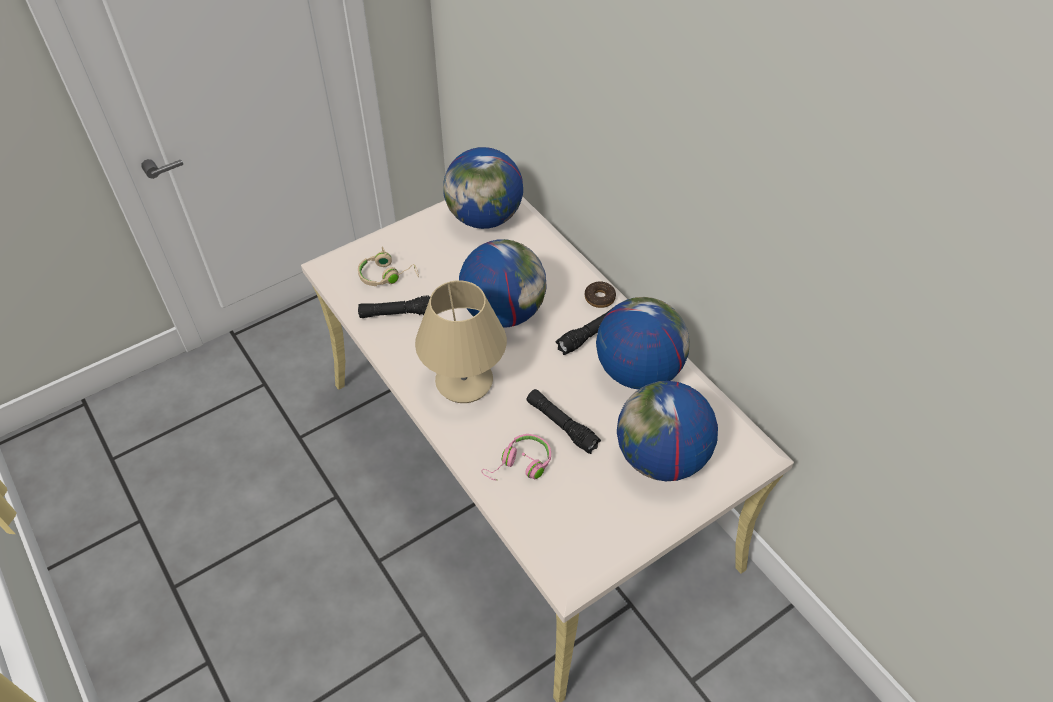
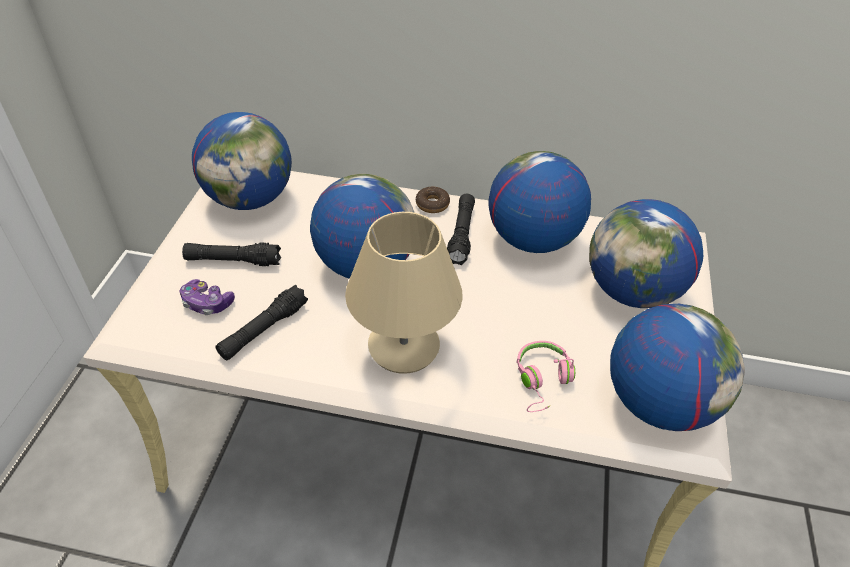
camera: 45 degrees left, 5 degrees down
beige headphones [358,247,419,286] -> game controller [180,279,235,315]
black flashlight [526,389,601,454] -> black flashlight moved to [182,242,281,266]
none -> globe [610,304,745,431]

